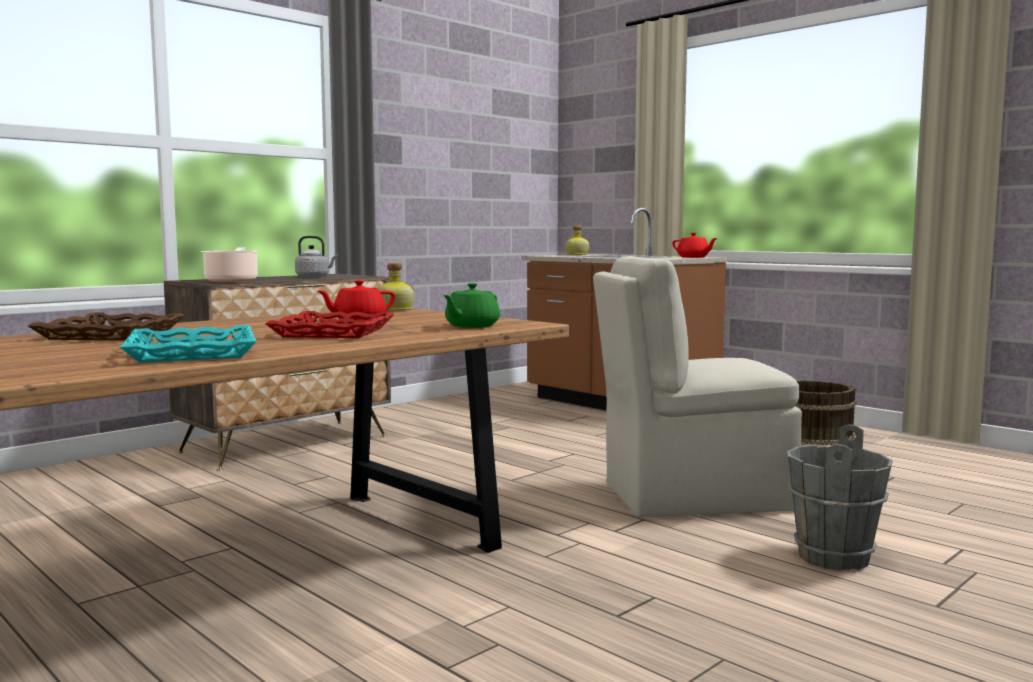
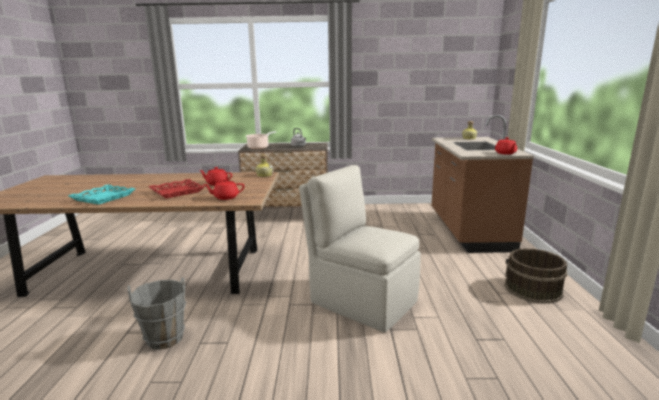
camera: 45 degrees right, 10 degrees up
brown tray [28,313,185,341] -> none
green teapot [443,283,500,328] -> red teapot [203,179,244,200]
grey bucket [787,424,893,571] -> grey bucket moved to [128,278,186,350]

